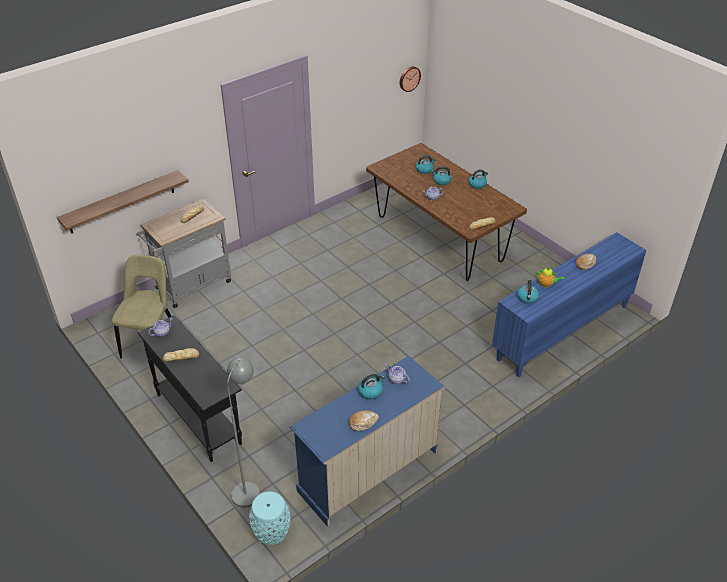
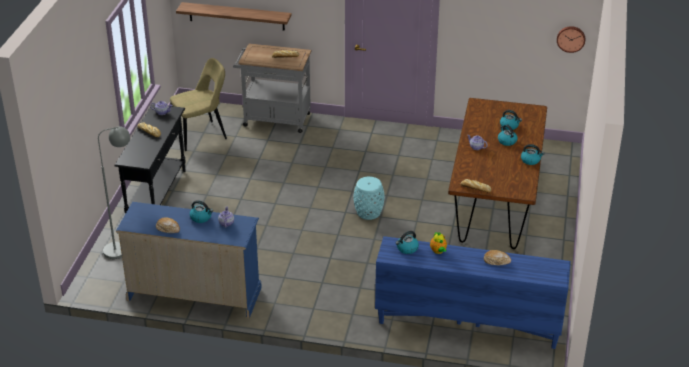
camera: 50 degrees right, 5 degrees down
turquoise stool [250,492,290,545] -> turquoise stool moved to [353,176,385,220]

